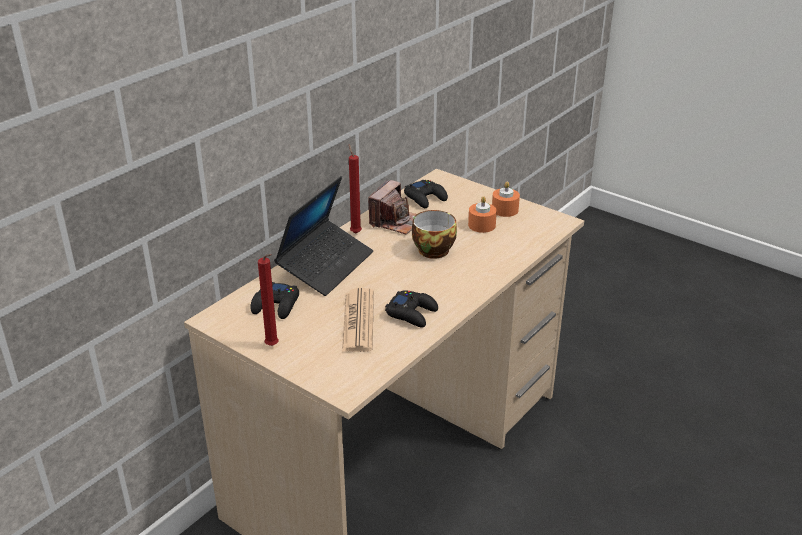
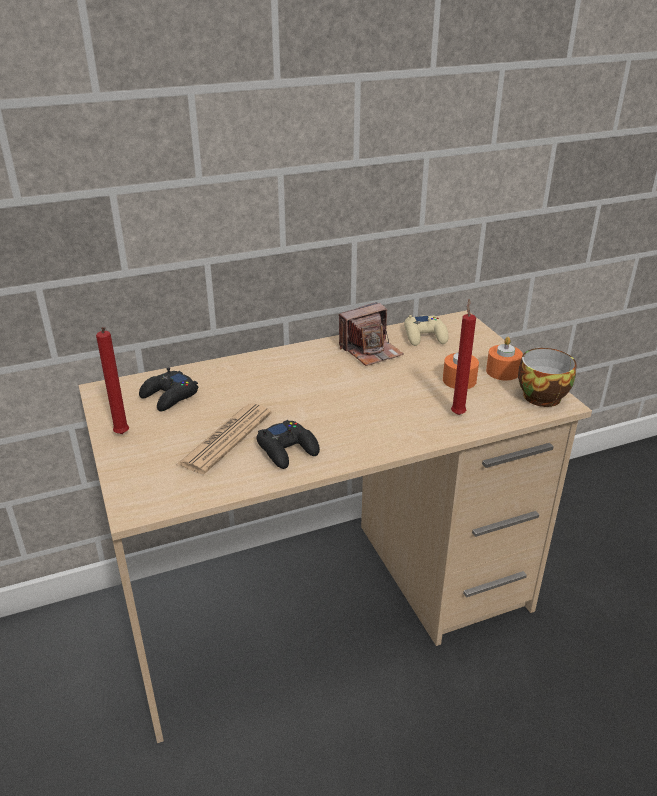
camera: 30 degrees right, 0 degrees up
laptop [274,176,373,296] -> none
red candle [349,144,362,233] -> red candle moved to [451,299,476,415]
black game controller [404,180,448,208] -> beige game controller [404,315,449,346]
cup [412,210,457,259] -> cup moved to [518,348,577,407]

